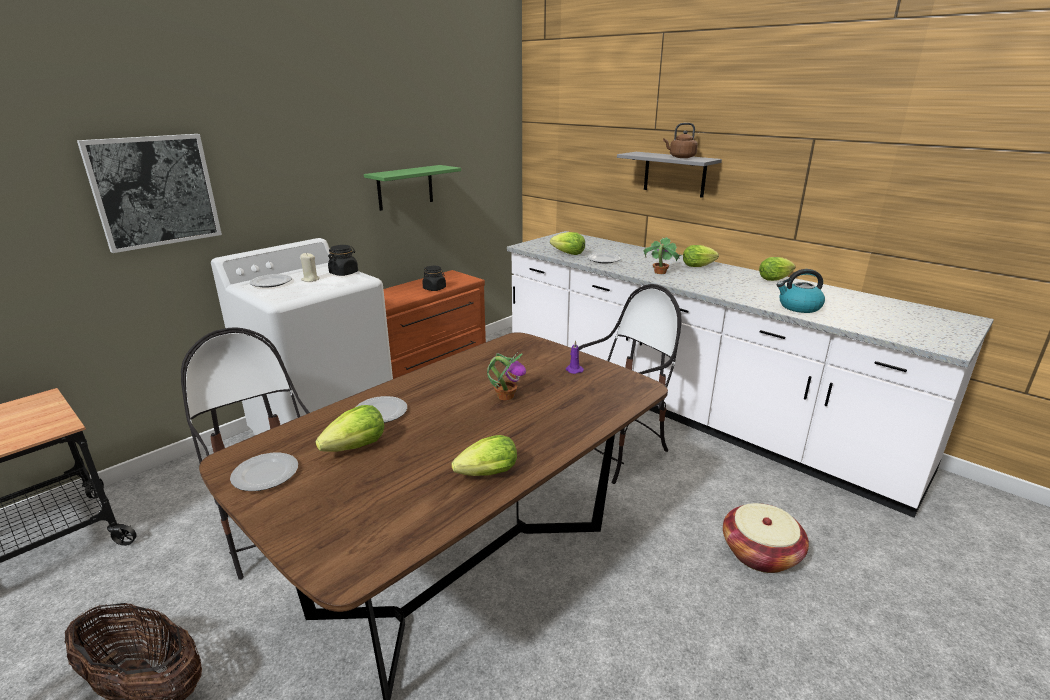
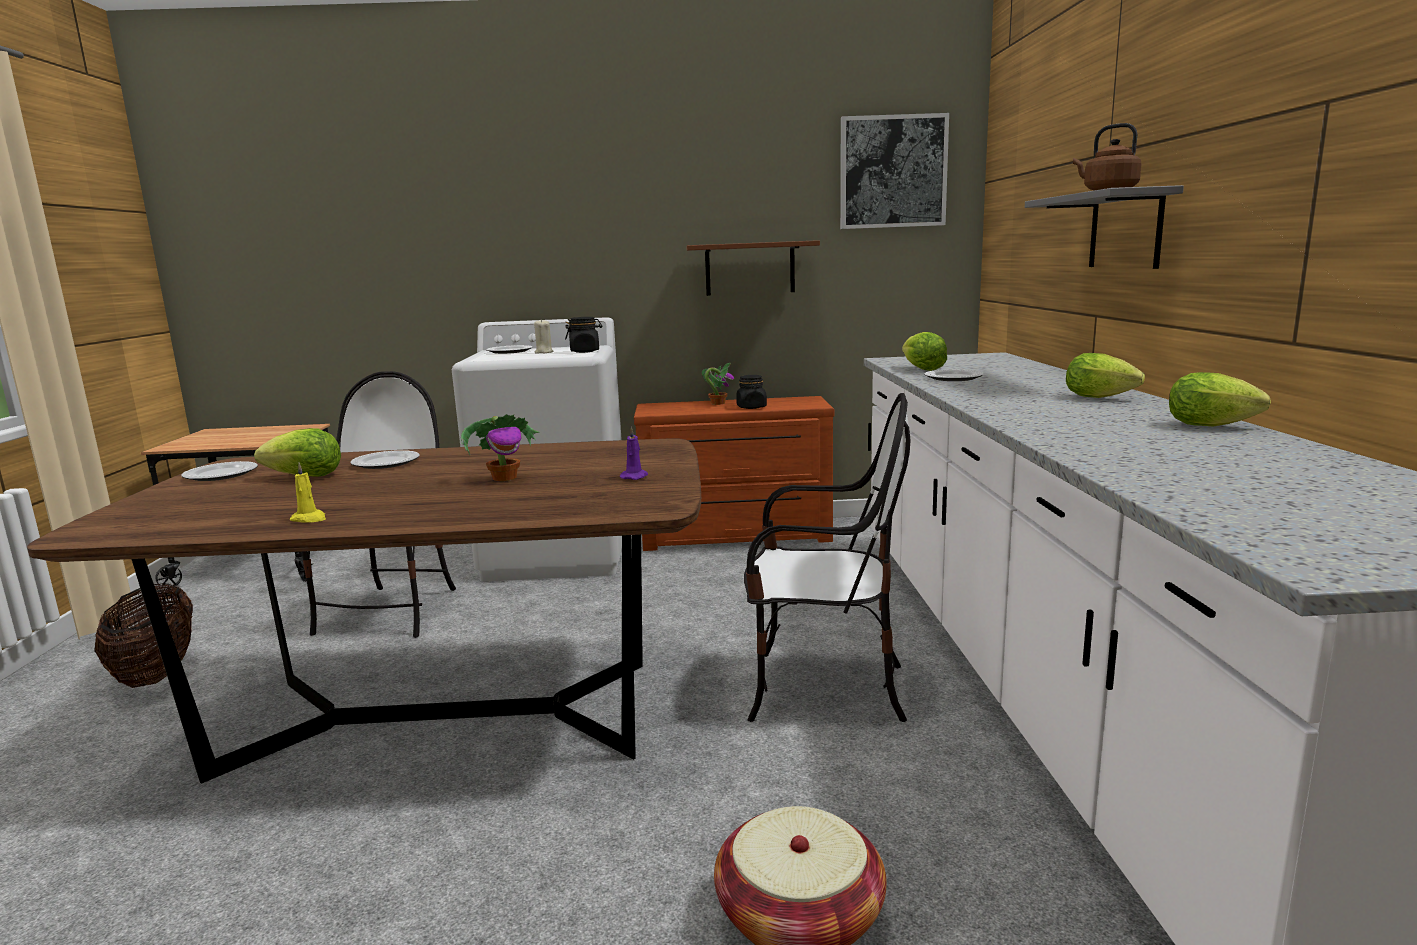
camera: 45 degrees right, 10 degrees down
picture [77,134,222,253] -> picture moved to [840,113,949,229]
green shelf [364,165,461,211] -> brown shelf [686,240,820,296]
lettuce [452,435,517,476] -> yellow candle [289,462,326,523]
potted plant [644,237,681,274] -> potted plant moved to [702,362,734,405]
kettle [777,269,825,313] -> none

